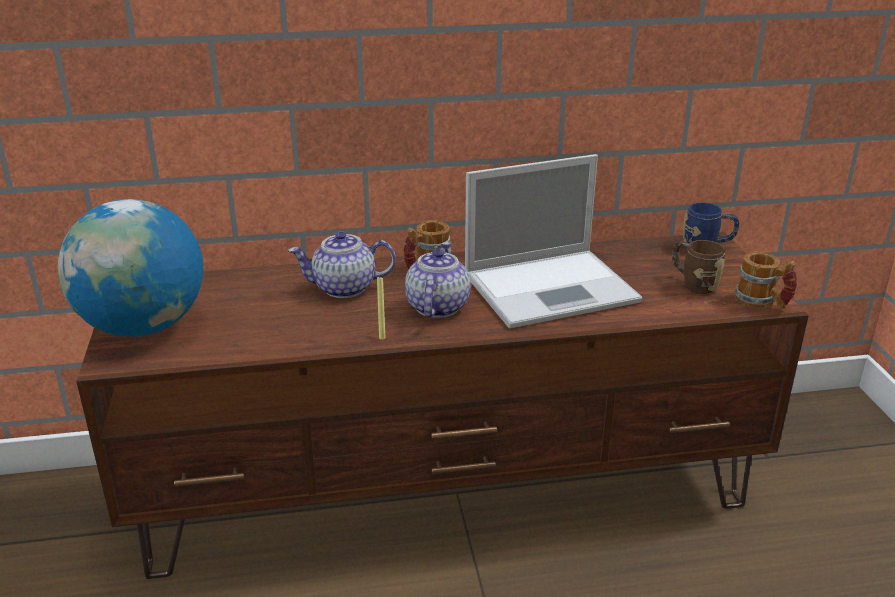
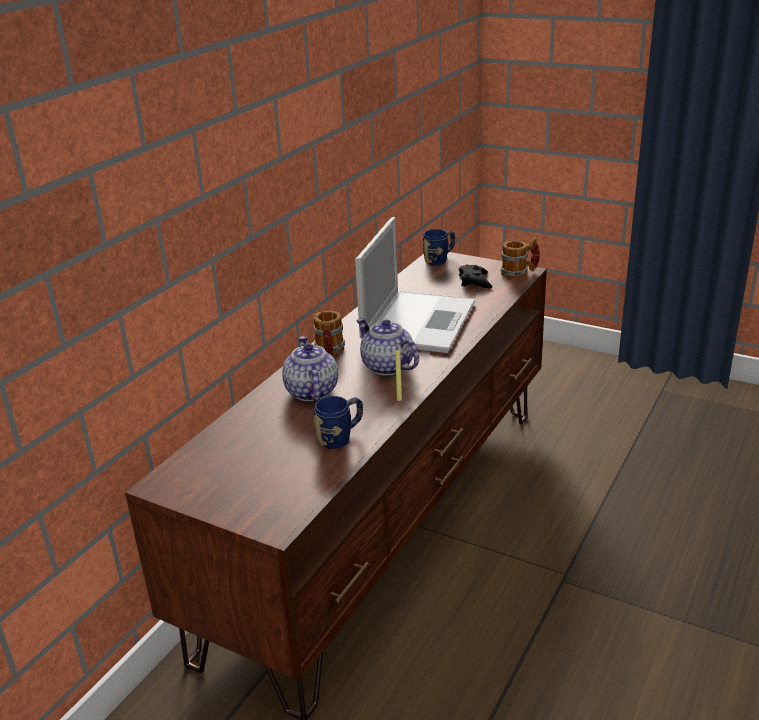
camera: 50 degrees left, 0 degrees up
globe [58,199,204,337] -> none
teapot [288,231,396,298] -> teapot turned 135 degrees clockwise [282,336,338,401]
brown mug [672,240,725,294] -> black game controller [459,264,492,288]
none -> blue mug [314,396,363,449]

